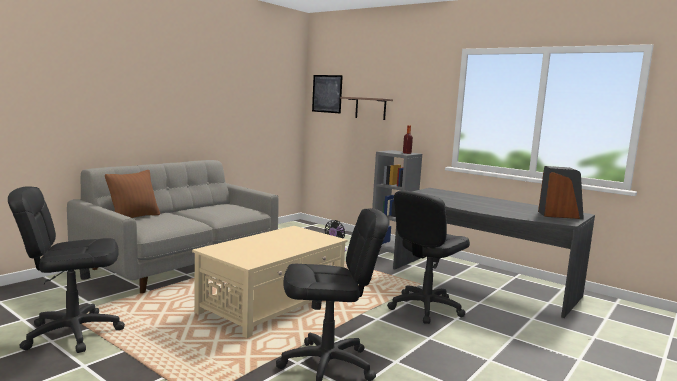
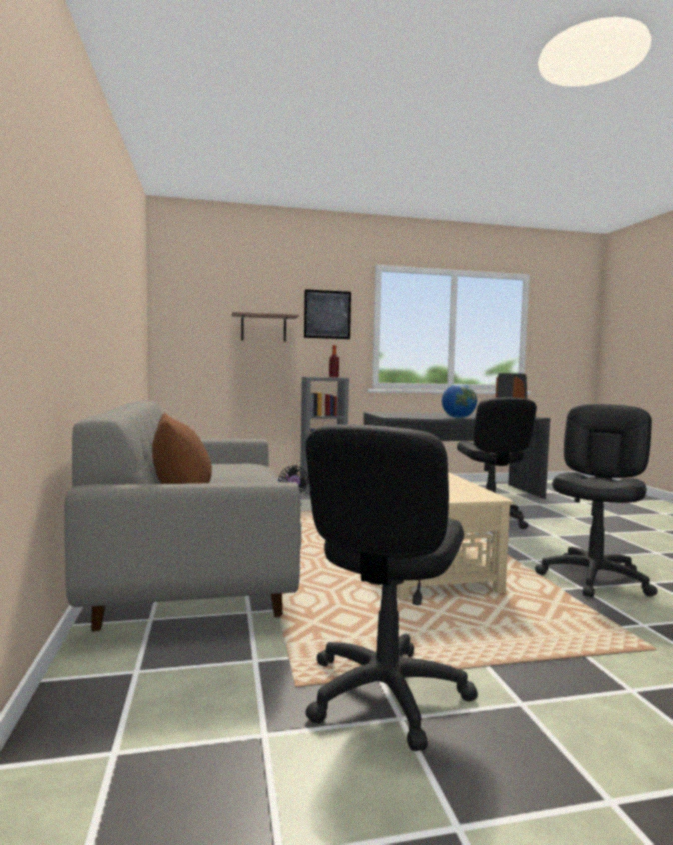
camera: 50 degrees left, 5 degrees down
picture [312,75,343,114] -> picture moved to [304,289,351,339]
none -> globe [442,384,477,418]

